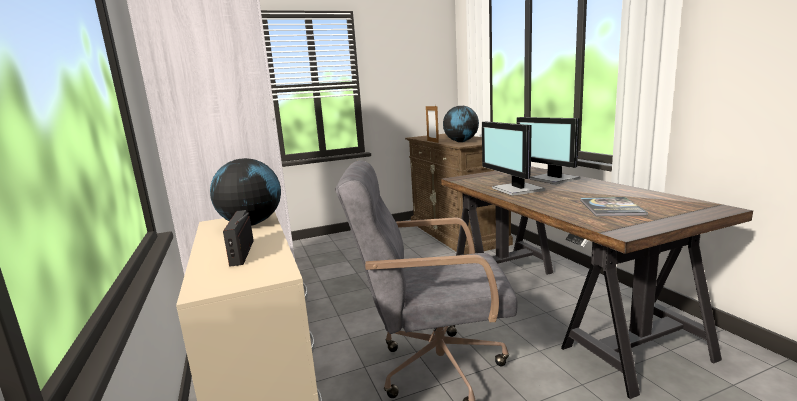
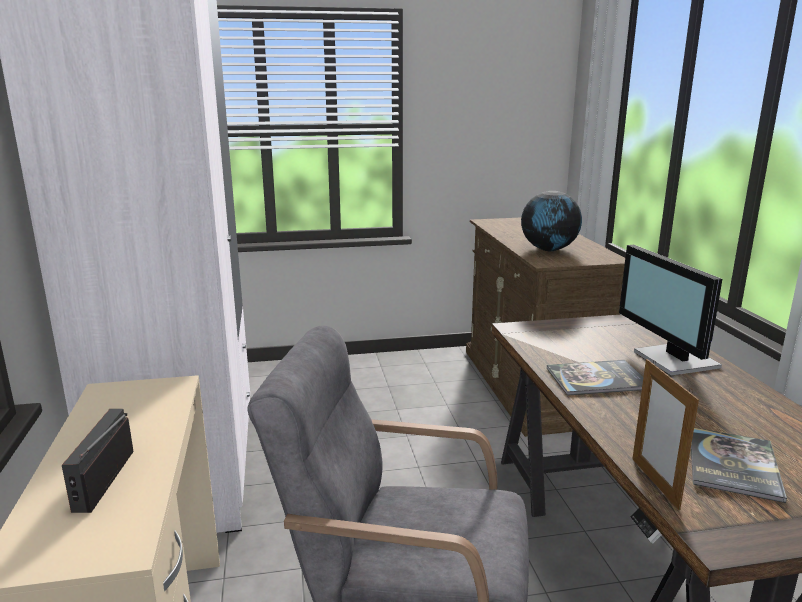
camera: 10 degrees right, 5 degrees up
globe [210,158,281,226] -> none
picture frame [426,106,439,143] -> picture frame moved to [632,359,699,510]
monitor [482,122,545,196] -> book [547,360,644,396]

